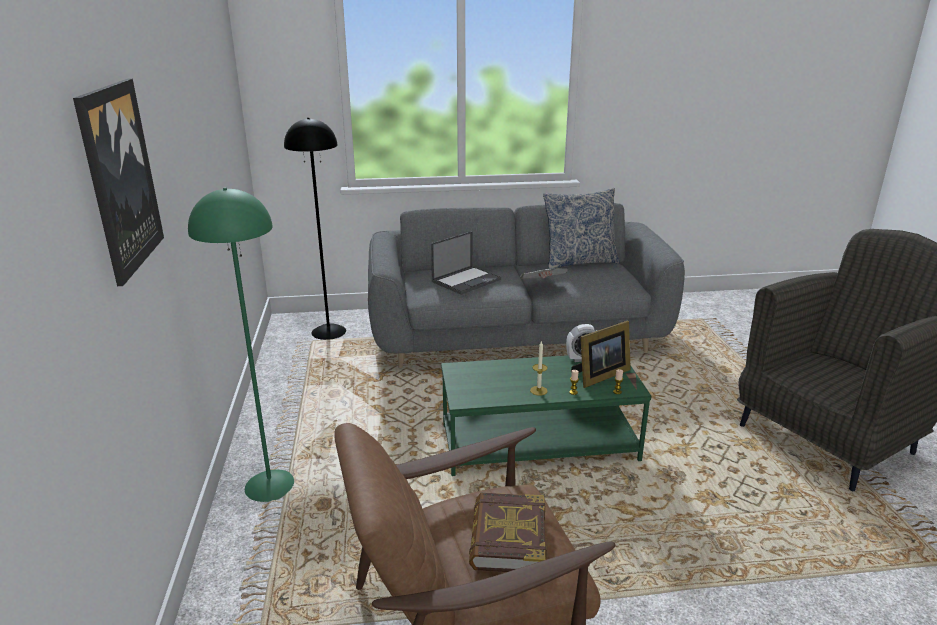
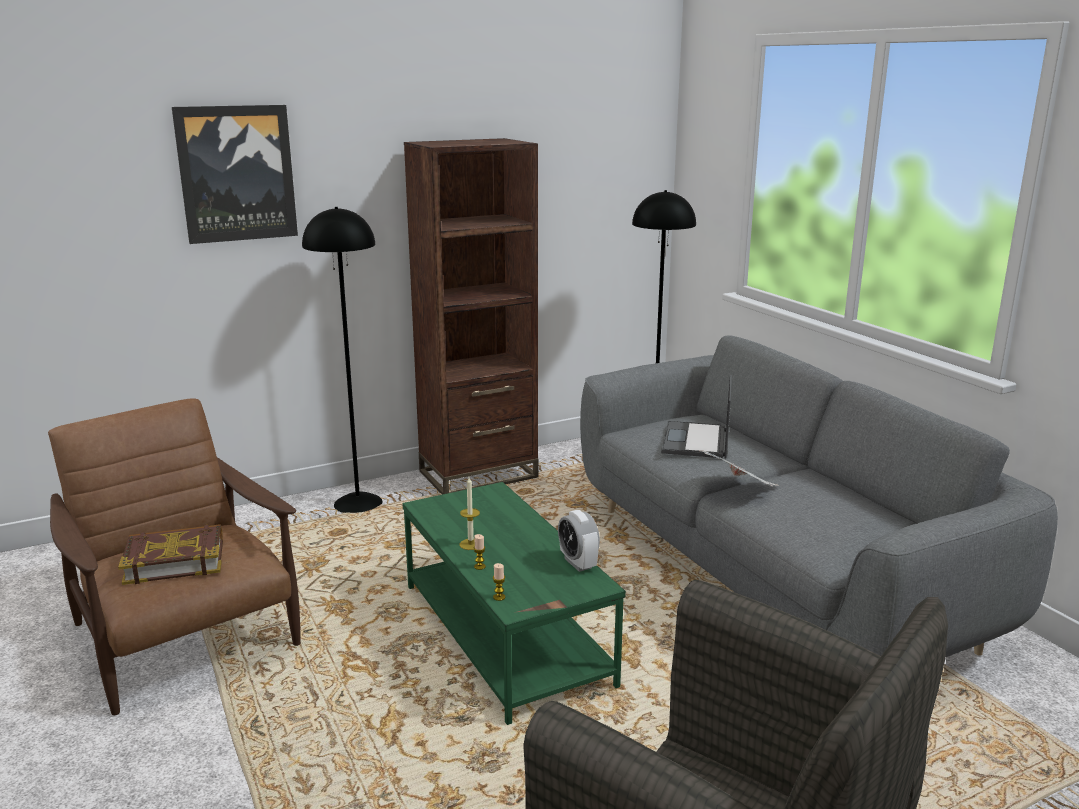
camera: 70 degrees right, 5 degrees down
green floor lamp [188,187,294,502] -> black floor lamp [302,207,383,513]
laptop [431,231,501,295] -> laptop turned 75 degrees clockwise [661,375,732,458]
pillow [543,188,620,269] -> none
picture frame [571,321,631,388] -> none
none -> brown bookcase [404,138,539,495]

